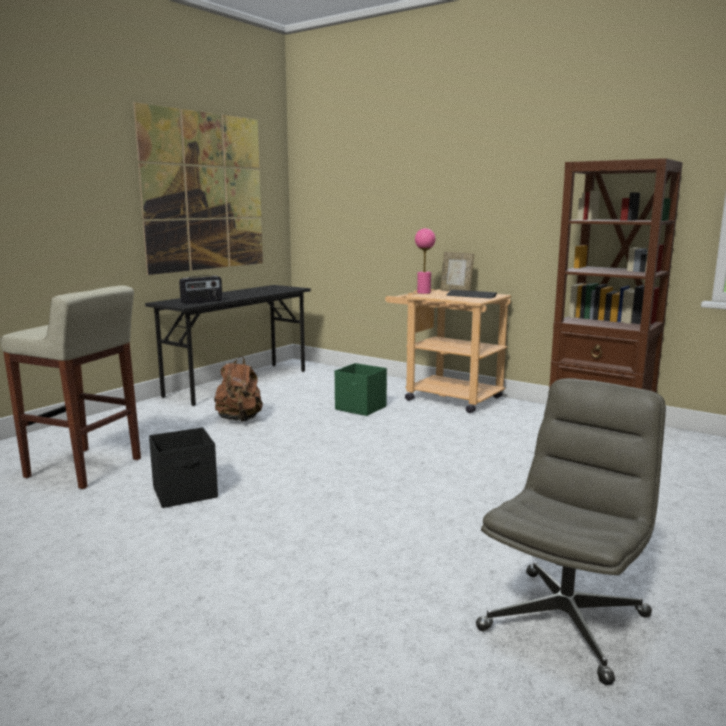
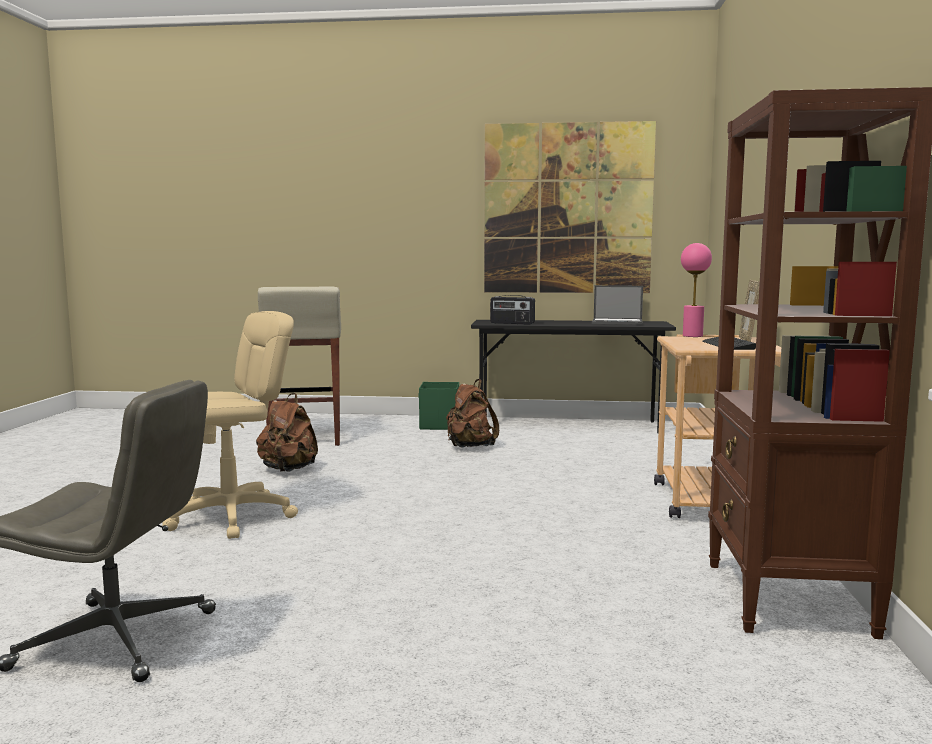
camera: 60 degrees right, 5 degrees down
black storage box [149,427,218,508] -> brown backpack [256,393,318,472]
green storage box [335,363,387,416] -> green storage box moved to [418,382,459,430]
none -> beige office chair [162,311,298,539]
none -> laptop [592,285,643,325]

